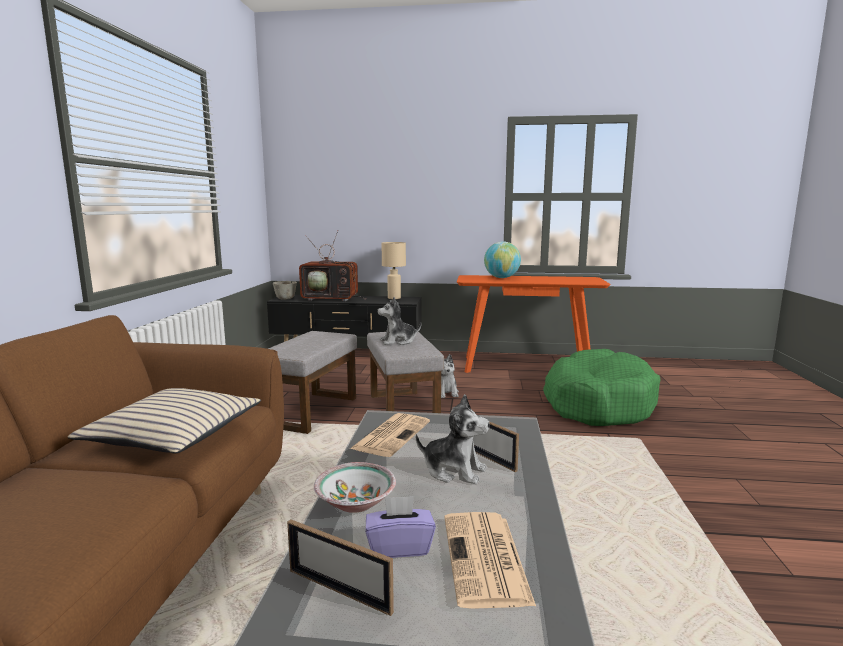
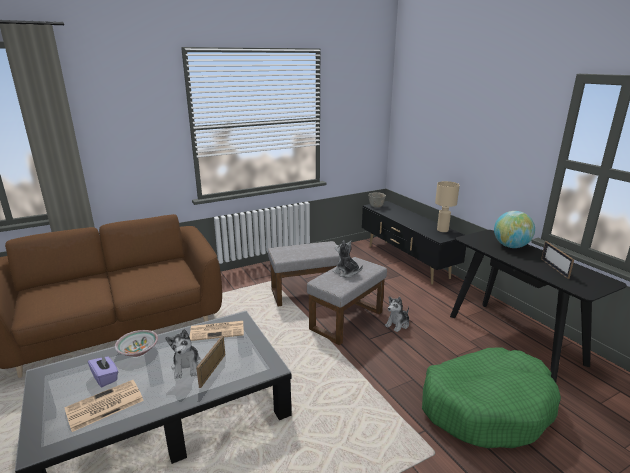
camera: 55 degrees right, 10 degrees up
beige pillow [68,388,261,454] -> none
picture frame [287,519,394,616] -> picture frame moved to [541,241,574,279]
television [299,231,366,302] -> none
orange console table [457,275,610,373] -> black console table [450,230,627,383]

